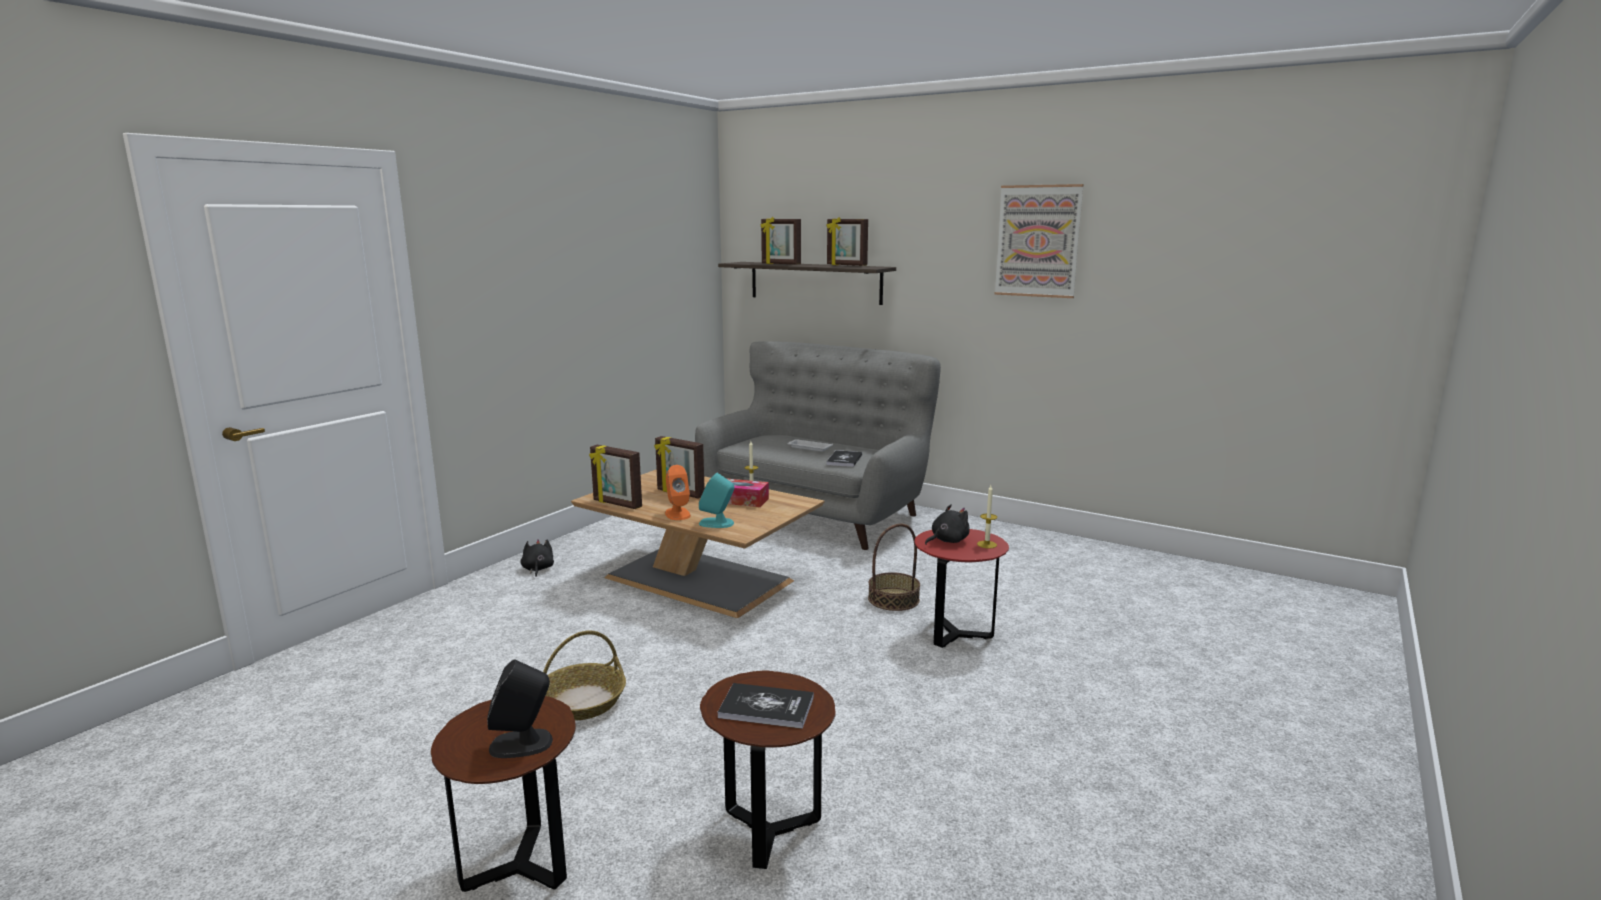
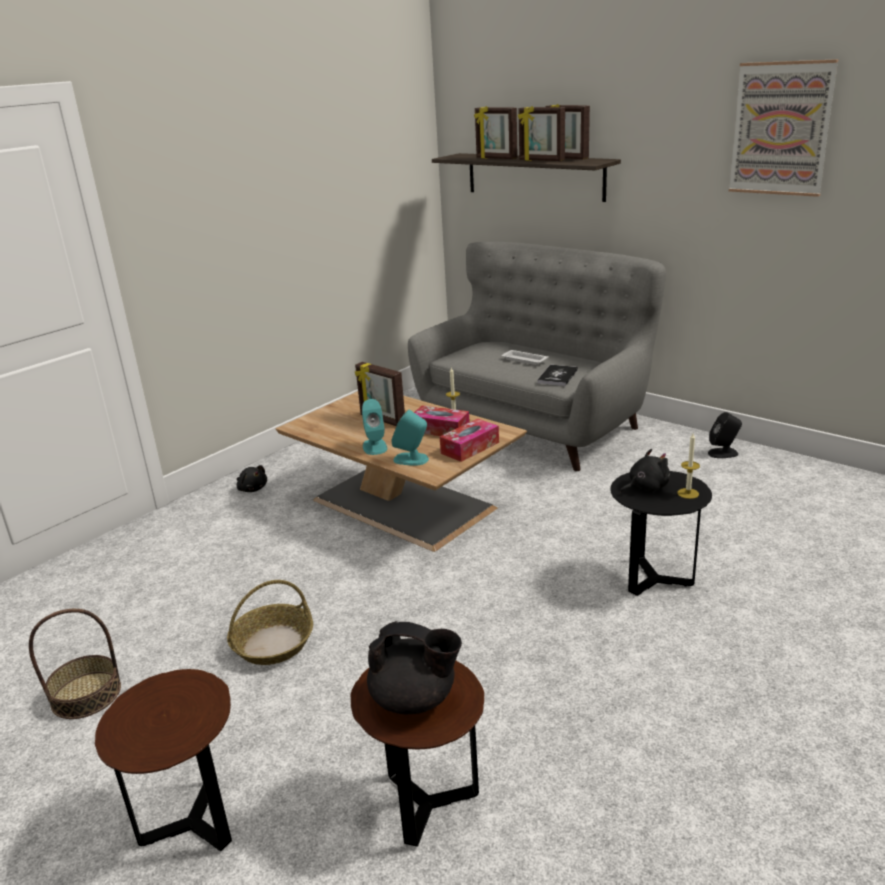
camera: 10 degrees right, 10 degrees up
black speaker [487,659,553,758] -> black speaker moved to [708,412,742,458]
black plush toy [521,539,554,577] -> black plush toy turned 135 degrees clockwise [237,465,267,492]
picture frame [589,445,642,509] -> picture frame moved to [518,106,565,161]
orange speaker [665,465,691,520] -> turquoise speaker [362,399,387,455]
book [718,683,814,729] -> black teapot [367,621,462,714]
basket [868,524,920,611] -> basket moved to [29,609,121,719]
red side table [915,529,1009,648] -> black side table [610,471,712,596]
none -> tissue box [440,419,499,462]

